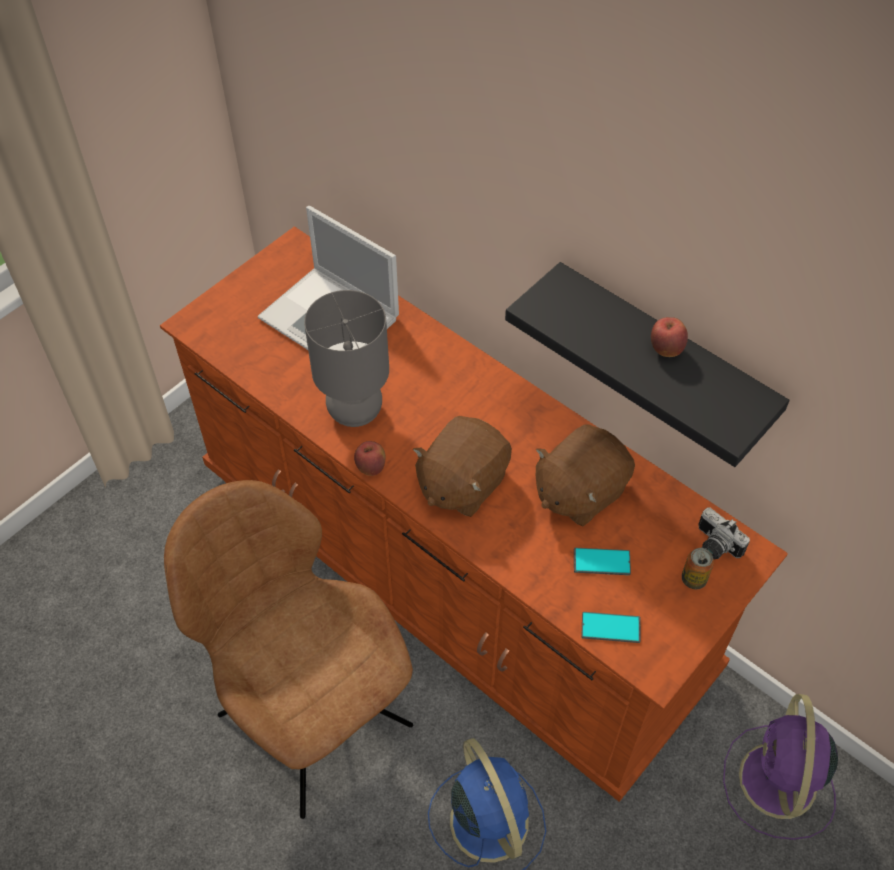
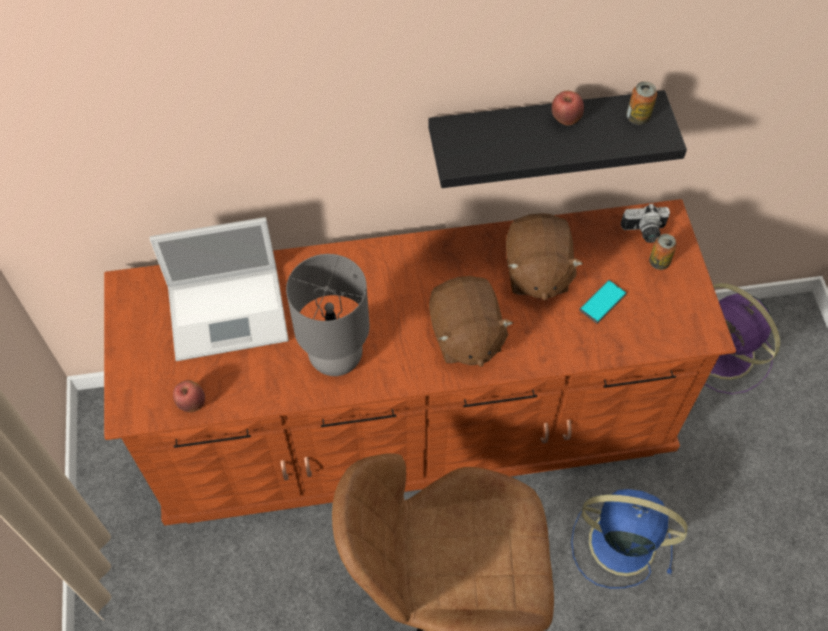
camera: 50 degrees left, 5 degrees up
apple [354,441,386,476] -> apple moved to [173,380,205,412]
phone [582,612,641,643] -> none
none -> can [627,81,657,125]

